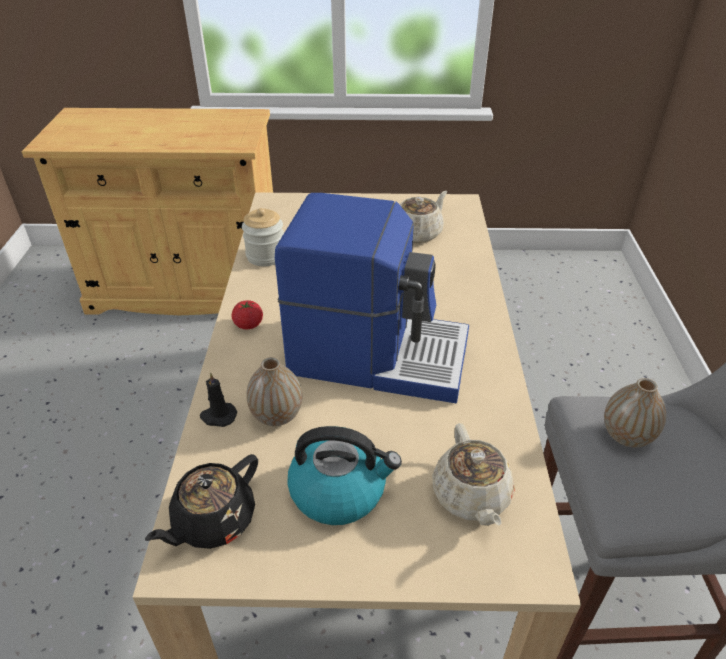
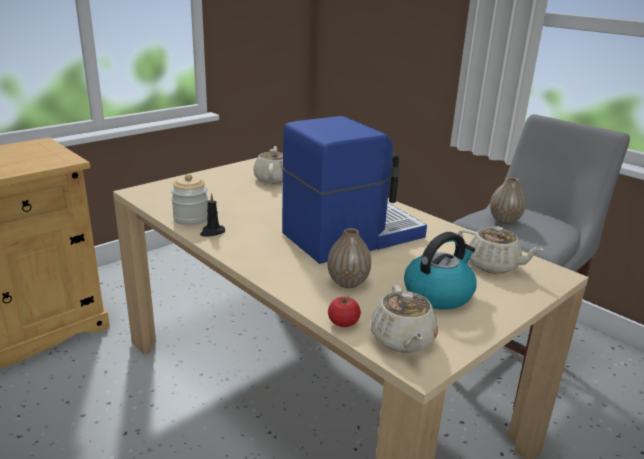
camera: 45 degrees left, 15 degrees down
black teapot [145,454,258,549] -> beige teapot [371,285,438,353]
black candle [200,372,237,427] -> black candle moved to [200,193,225,237]
tomato [231,300,263,329] -> tomato moved to [328,296,361,327]

